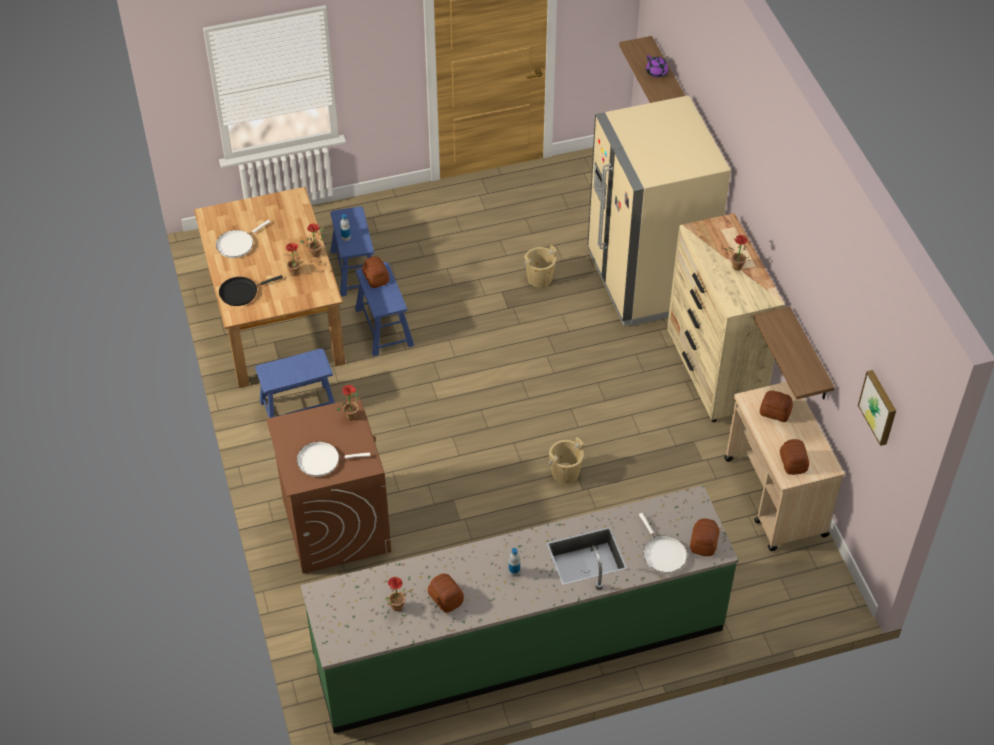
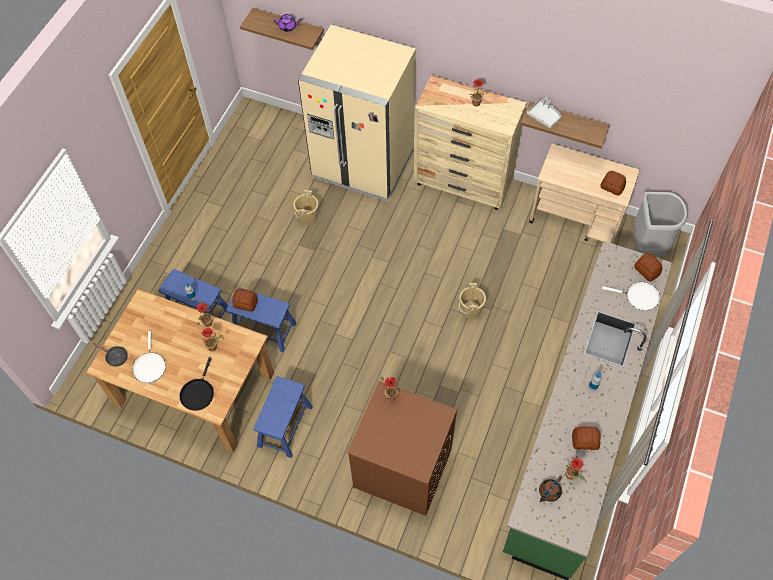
camera: 50 degrees left, 10 degrees up
white frying pan [297,442,371,477] -> none
bread [760,390,793,422] -> none
picture [858,370,896,446] -> none
none -> black frying pan [93,343,128,367]
none -> grey tray [527,98,562,129]
none -> brown teapot [539,476,562,502]
none -> grey trash can [633,192,688,257]

